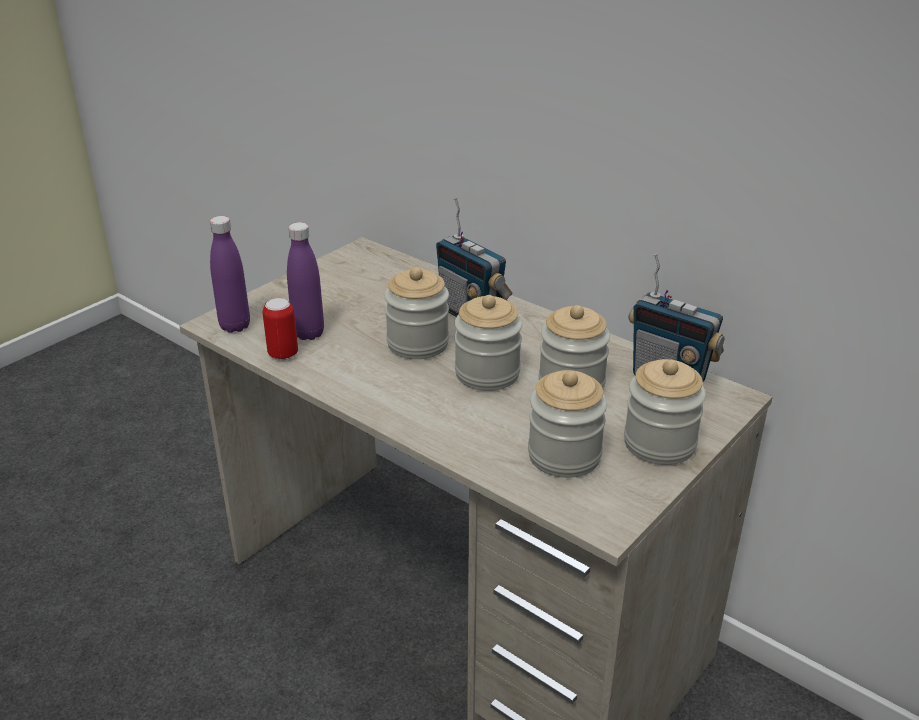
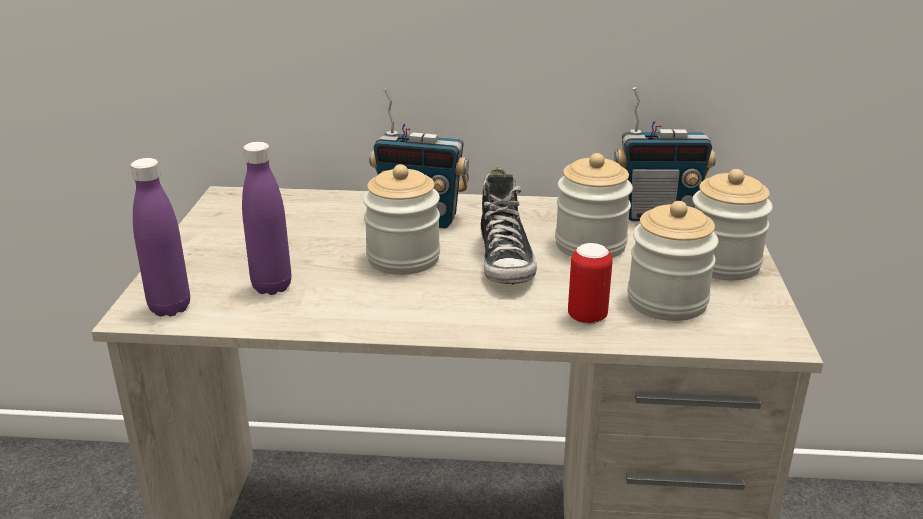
camera: 35 degrees left, 5 degrees down
can [262,298,298,360] -> can moved to [568,243,613,324]
jar [455,295,522,391] -> shoe [481,168,537,285]

